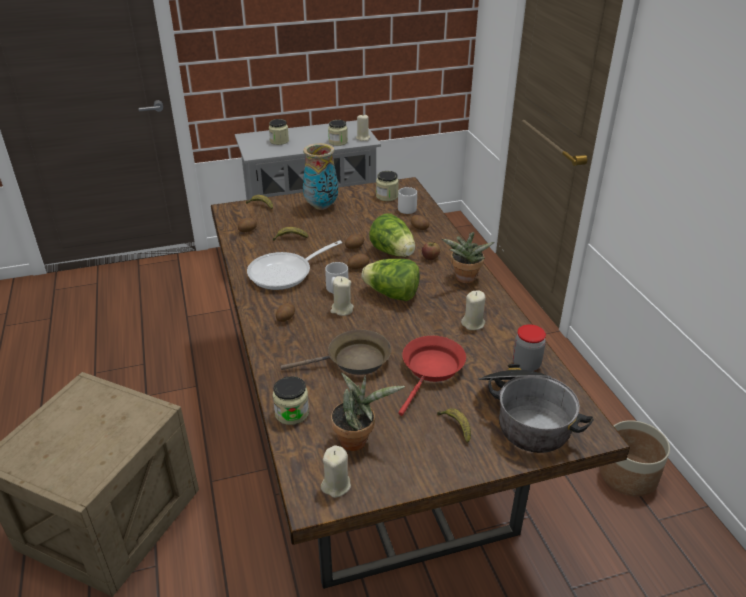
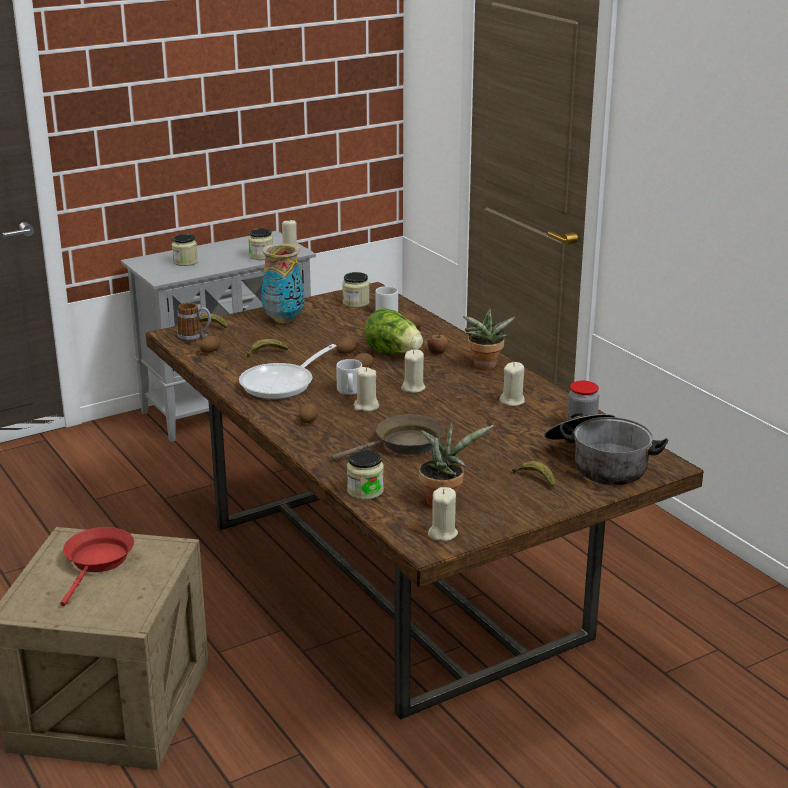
camera: 15 degrees left, 10 degrees down
lettuce [362,259,420,301] -> beige candle [401,349,426,393]
red frying pan [398,336,466,416] -> red frying pan moved to [60,527,134,606]
planter [600,420,670,497] -> none
none -> mug [178,302,211,343]

